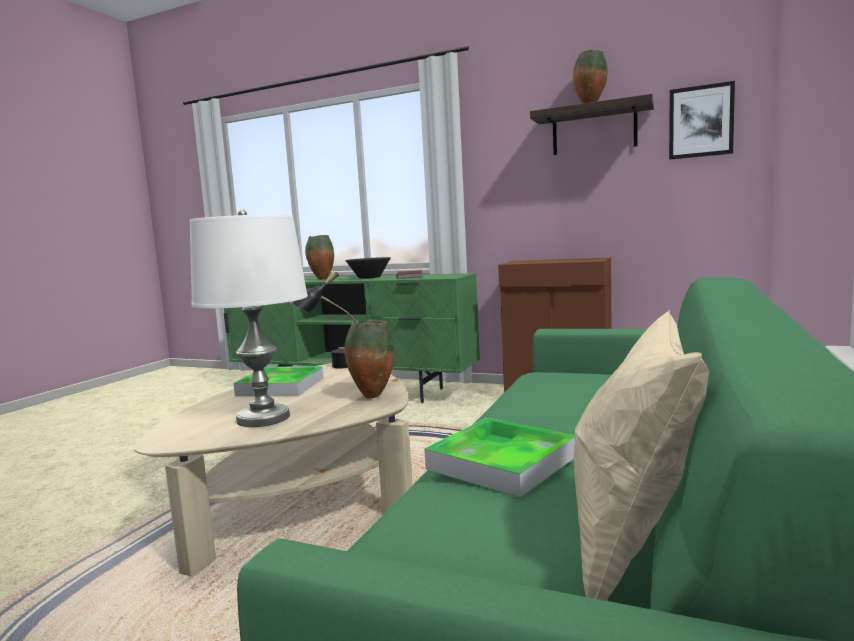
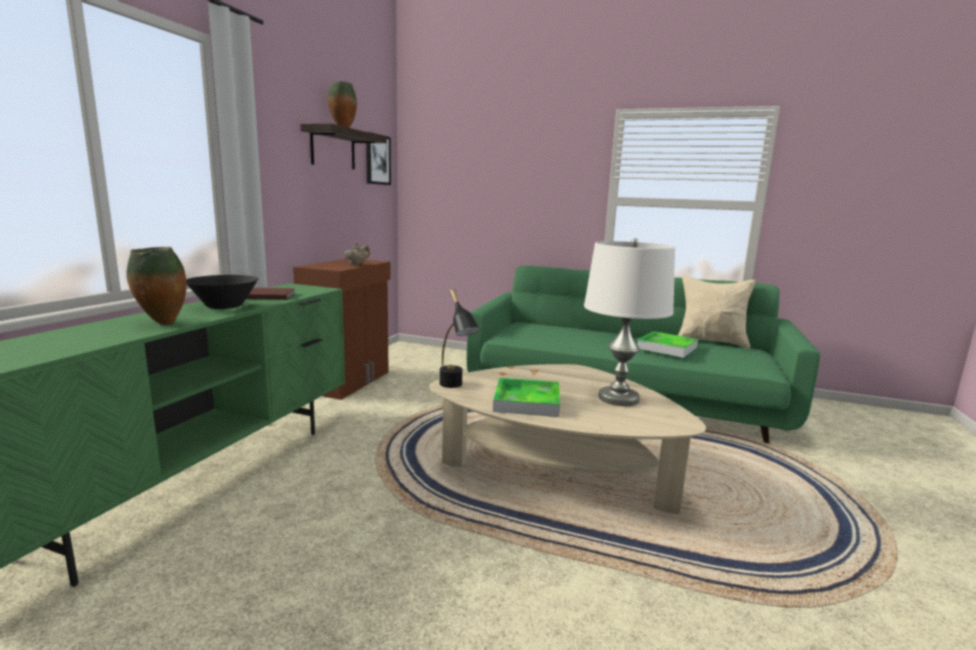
camera: 95 degrees left, 5 degrees up
vase [345,320,394,398] -> none
none -> beige teapot [344,243,370,265]

